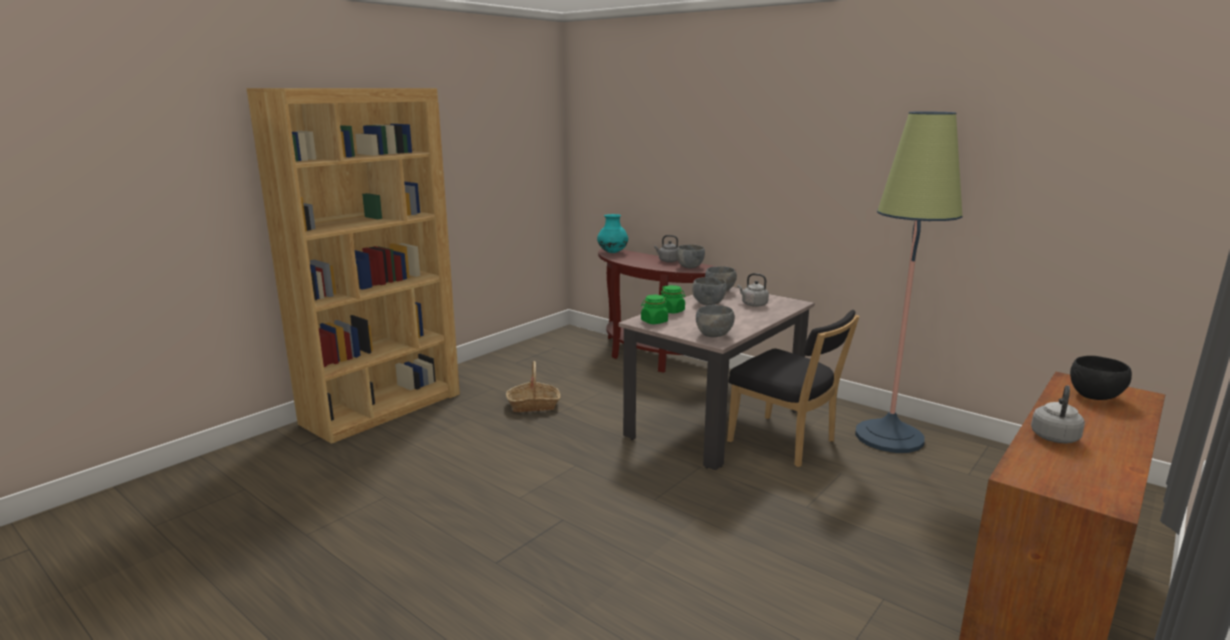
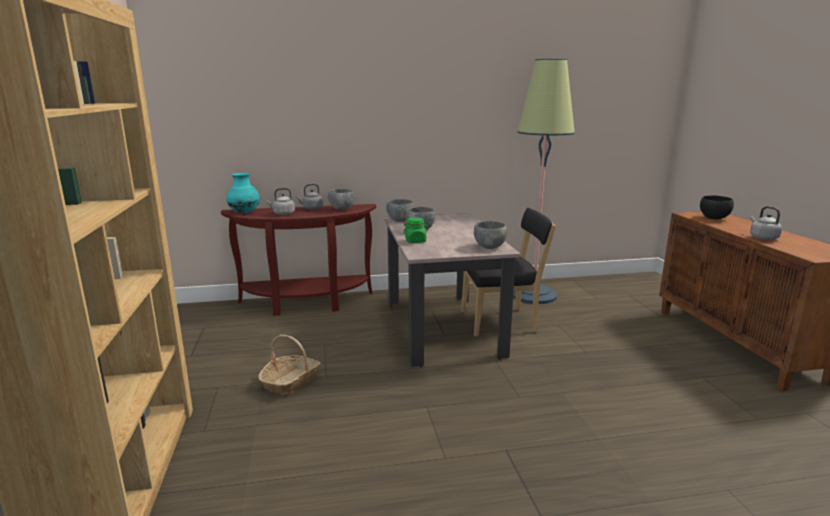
camera: 50 degrees left, 0 degrees up
green jar [641,295,668,324] -> none
grey kettle [738,273,769,307] -> grey kettle moved to [266,188,295,215]

